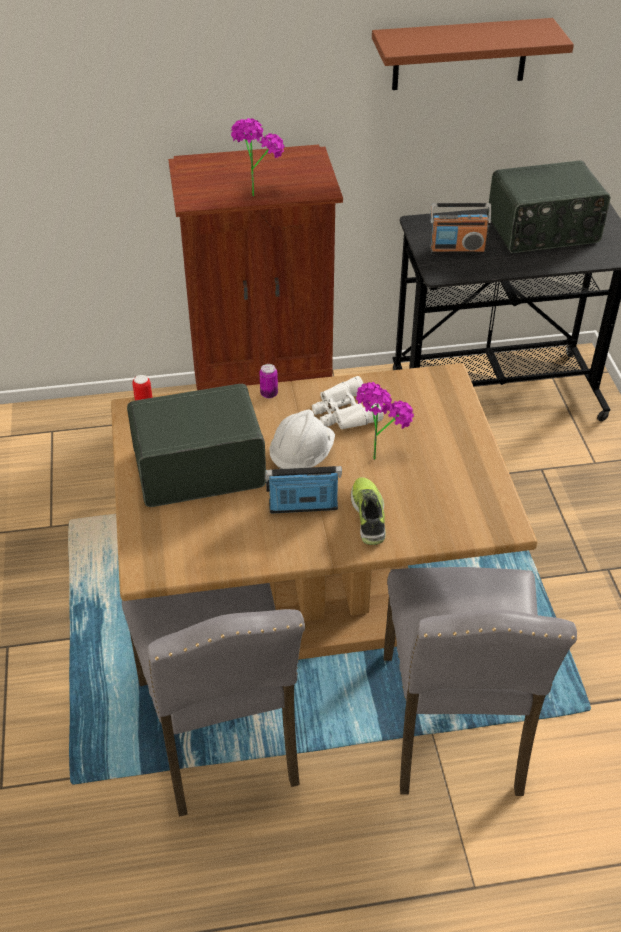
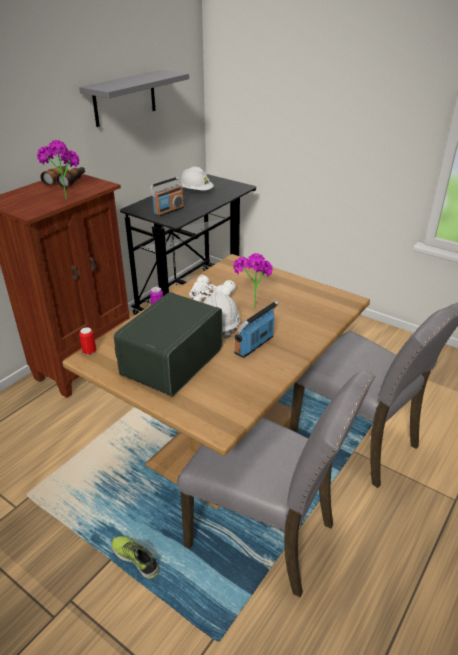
camera: 45 degrees left, 10 degrees down
shoe [351,477,386,545] -> shoe moved to [112,536,160,579]
brown shelf [372,18,574,90] -> grey shelf [79,70,189,127]
radio [487,161,610,253] -> white hard hat [180,167,214,190]
none -> binoculars [40,165,85,188]

